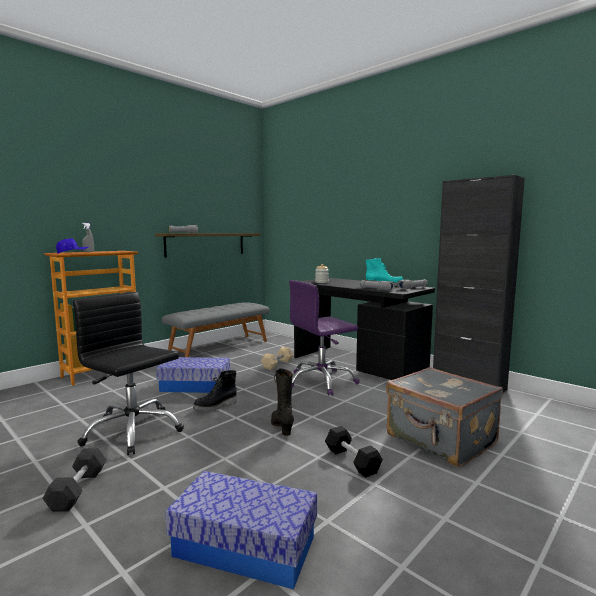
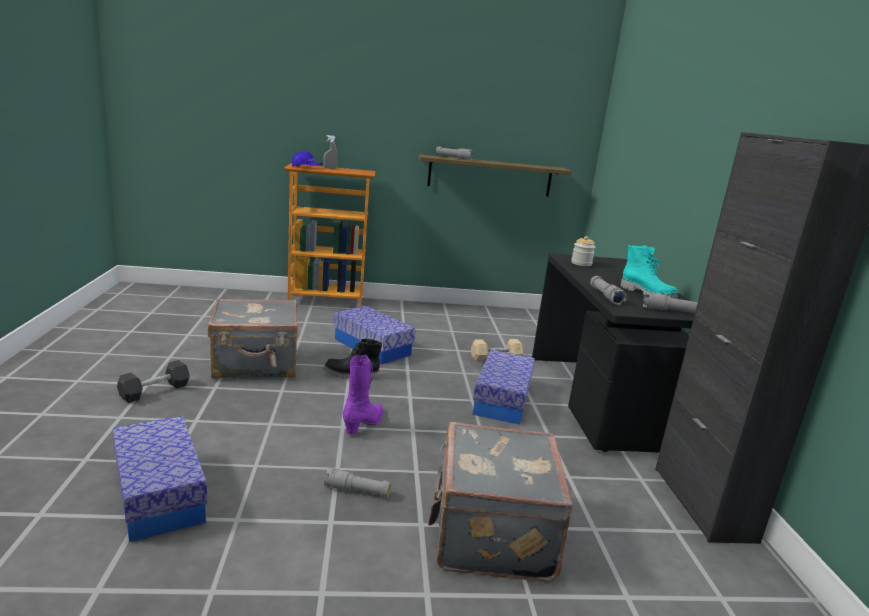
camera: 40 degrees right, 10 degrees up
black office chair [73,292,184,455] -> grey suitcase [208,298,298,379]
grey bench [162,302,270,357] -> none
black boot [271,368,294,436] -> purple boot [343,355,383,434]
purple office chair [289,280,360,396] -> storage box [473,350,535,425]
black dumbbell [325,426,383,478] -> grey flashlight [324,468,391,497]

